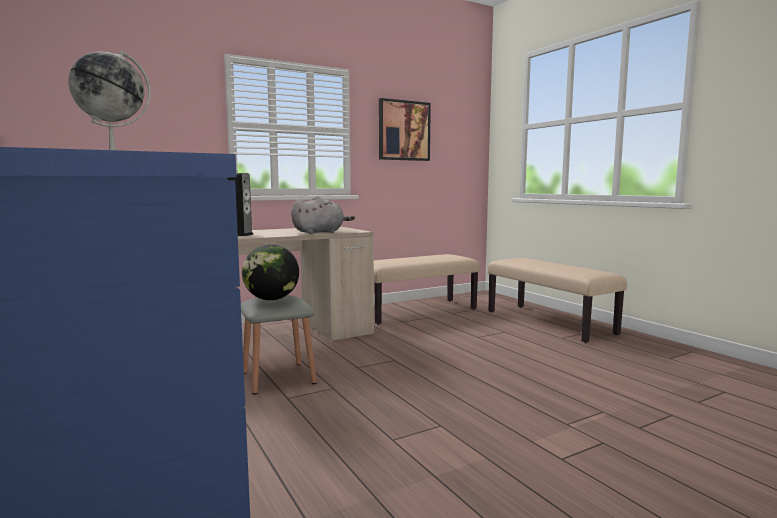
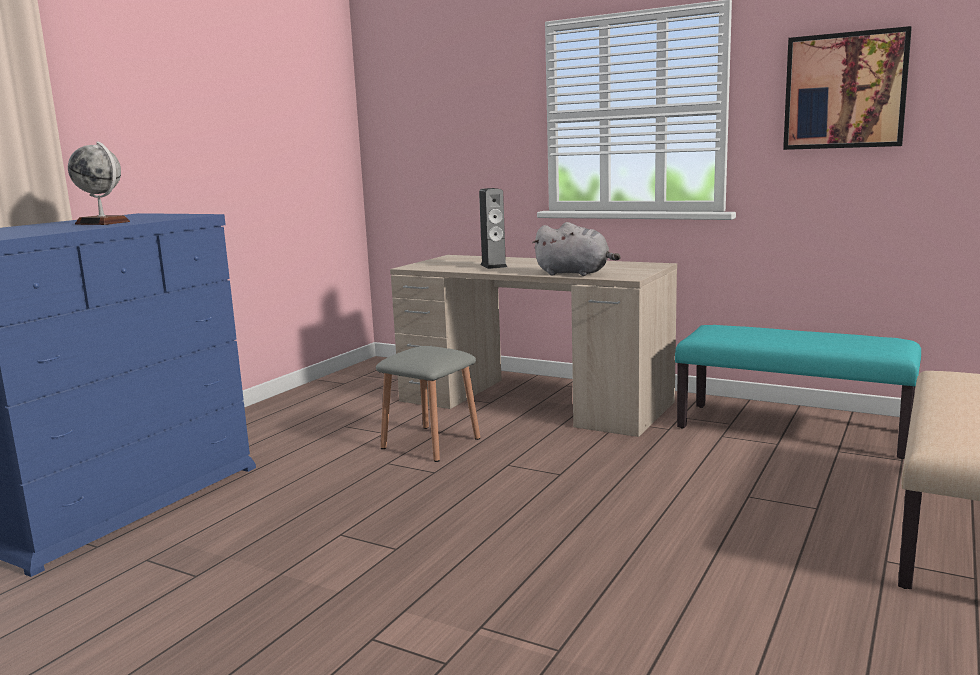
camera: 60 degrees right, 5 degrees up
globe [242,244,299,300] -> none
beige bench [374,254,480,325] -> turquoise bench [675,325,921,459]

